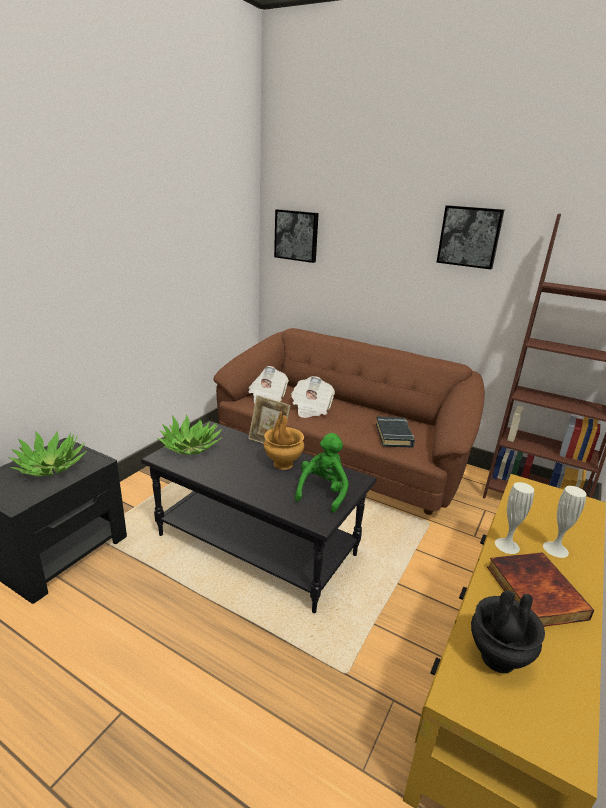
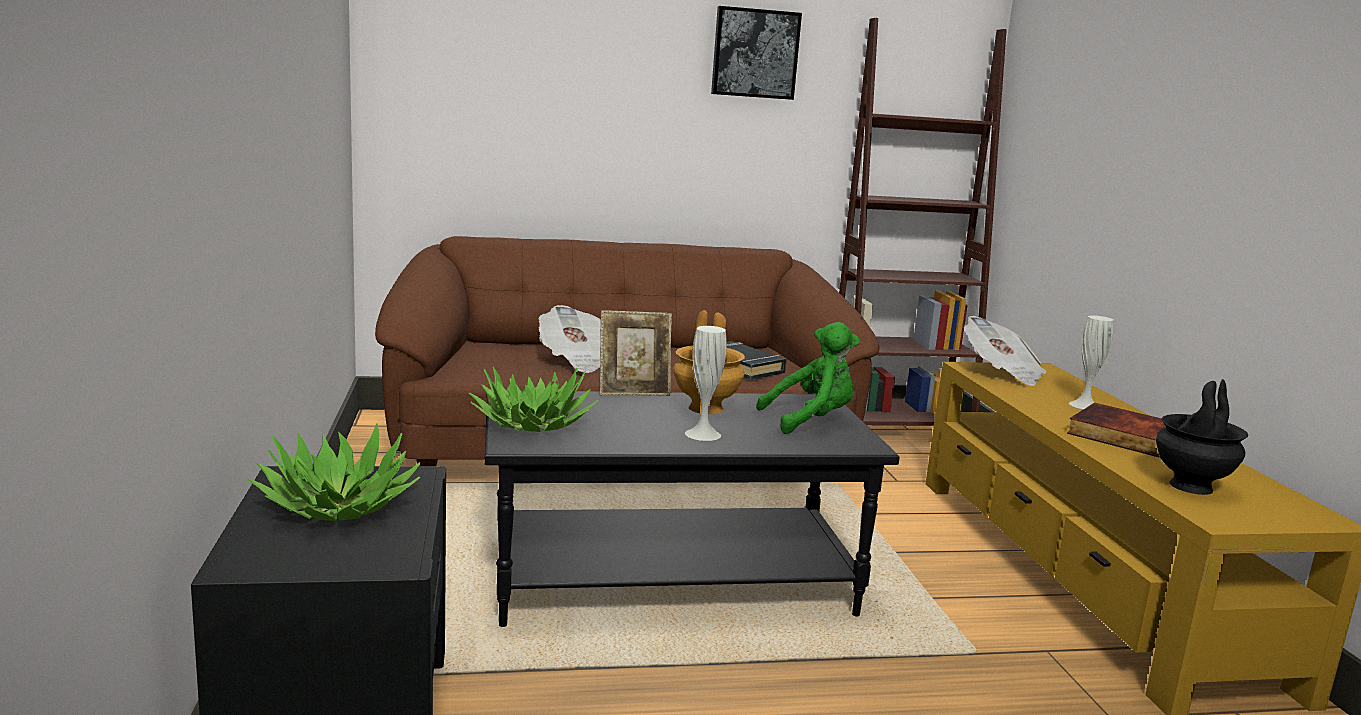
camera: 40 degrees left, 10 degrees down
newspaper [248,366,289,403] -> newspaper moved to [964,316,1047,386]
picture [274,209,319,263] -> none
green plush toy [295,433,349,513] -> green plush toy turned 90 degrees clockwise [756,322,860,434]
white vase [495,482,534,554] -> white vase moved to [685,326,727,441]

